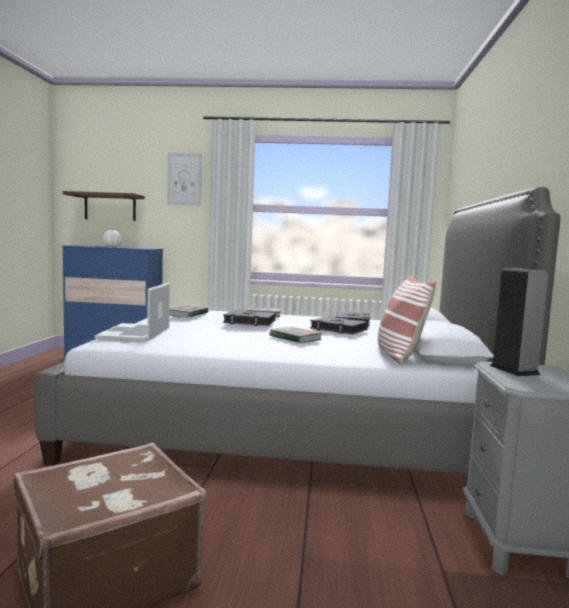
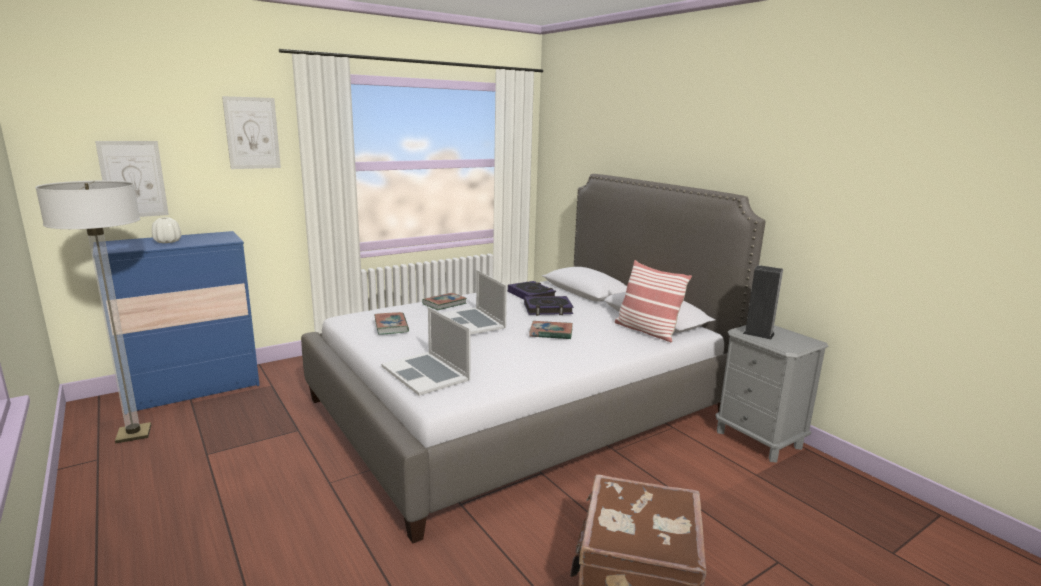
camera: 40 degrees left, 10 degrees up
shelf [63,191,145,221] -> picture [95,141,169,217]
book [223,310,276,326] -> laptop [441,270,507,335]
none -> floor lamp [35,180,151,444]

